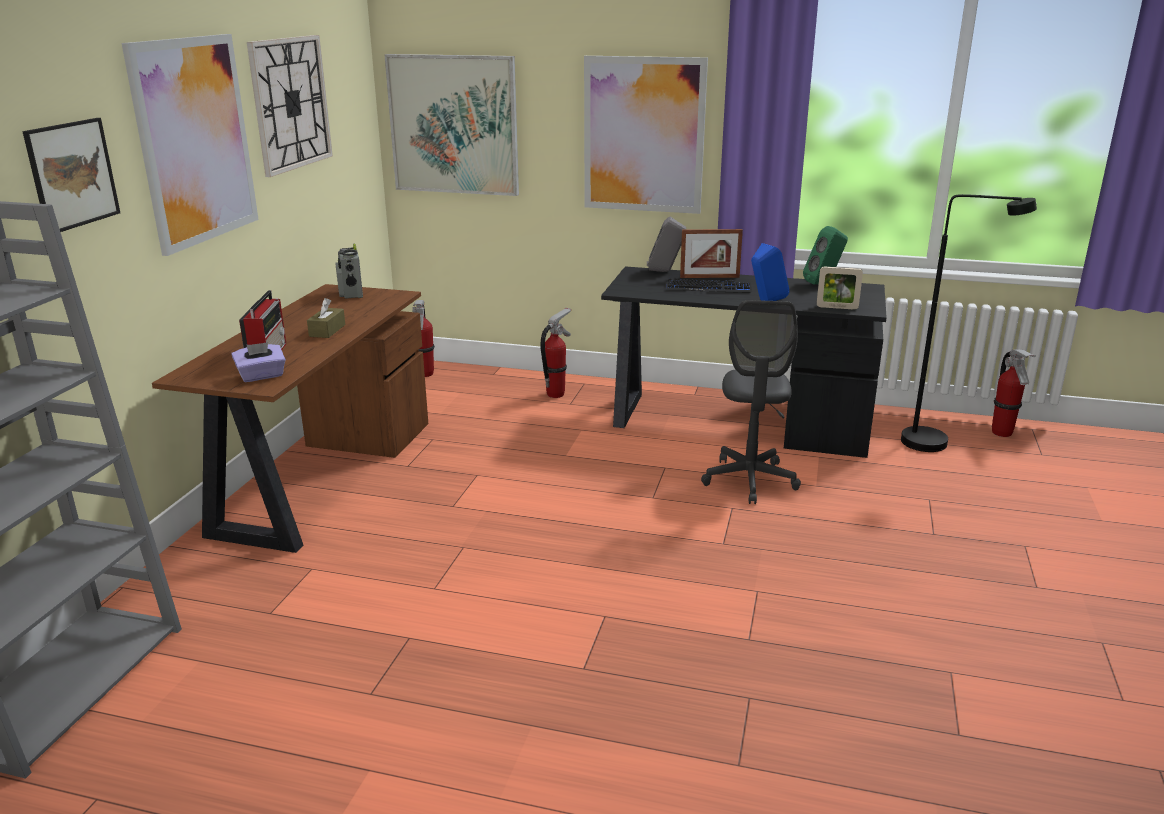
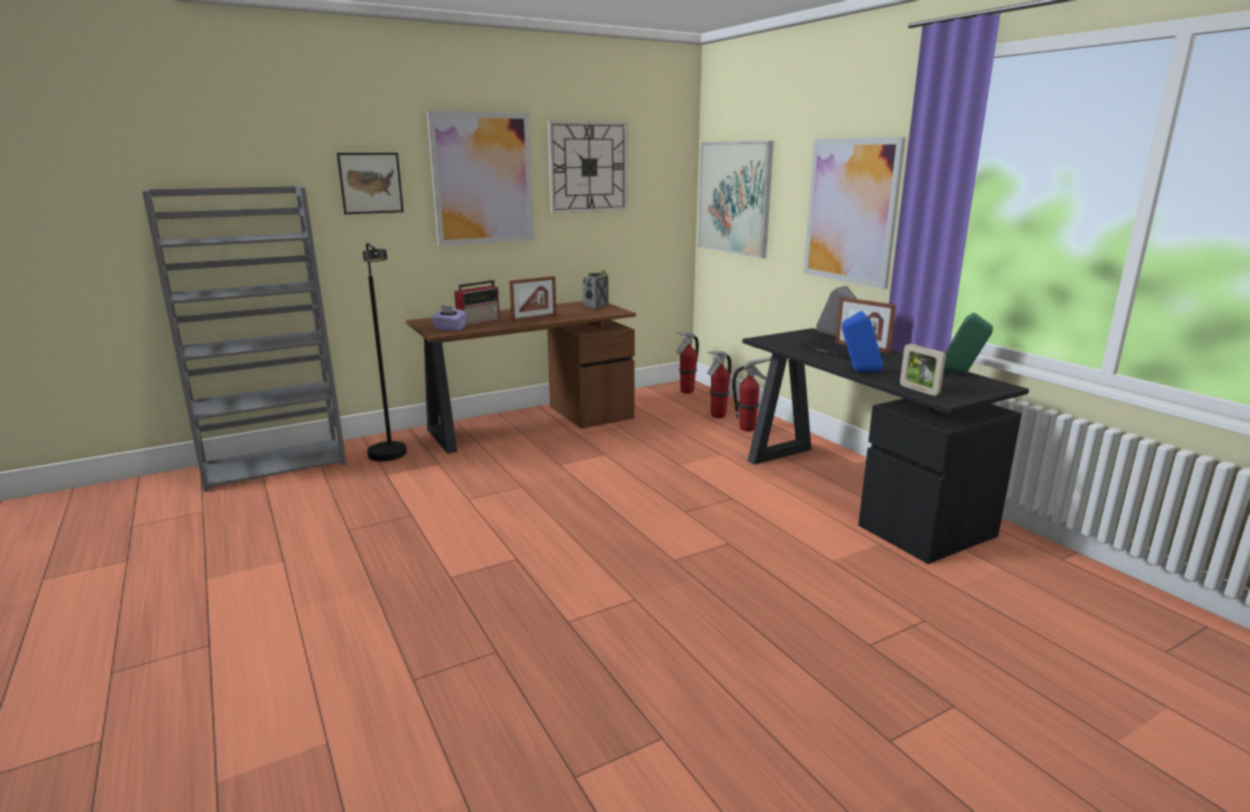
camera: 45 degrees right, 5 degrees down
brown tissue box [307,298,345,338] -> picture frame [509,276,556,322]
grey office chair [701,300,801,504] -> none
black floor lamp [901,194,1037,452] -> black floor lamp moved to [362,243,407,462]
fire extinguisher [992,349,1036,437] -> fire extinguisher moved to [707,351,731,418]

